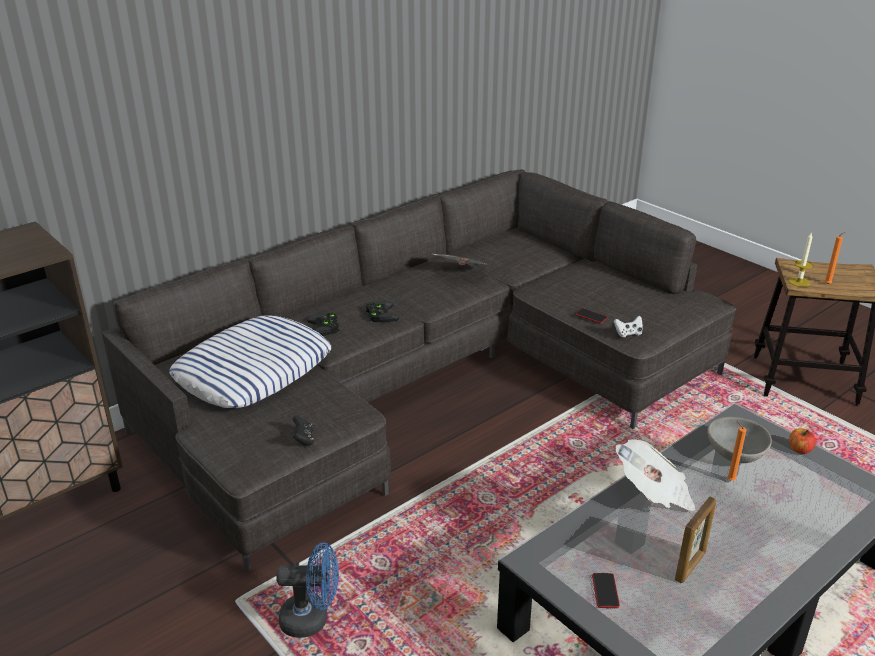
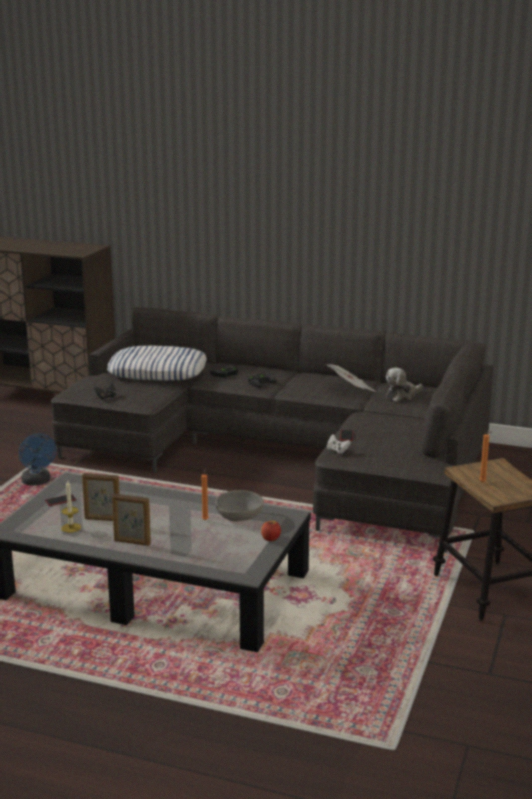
camera: 60 degrees right, 10 degrees down
newspaper [615,439,696,511] -> none
candle [789,233,813,287] -> candle moved to [61,479,81,533]
none -> picture frame [112,493,151,546]
none -> plush toy [386,368,423,402]

